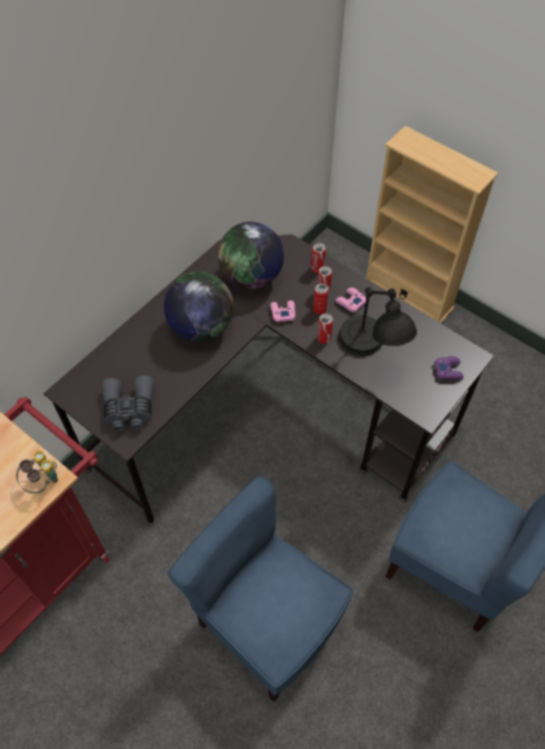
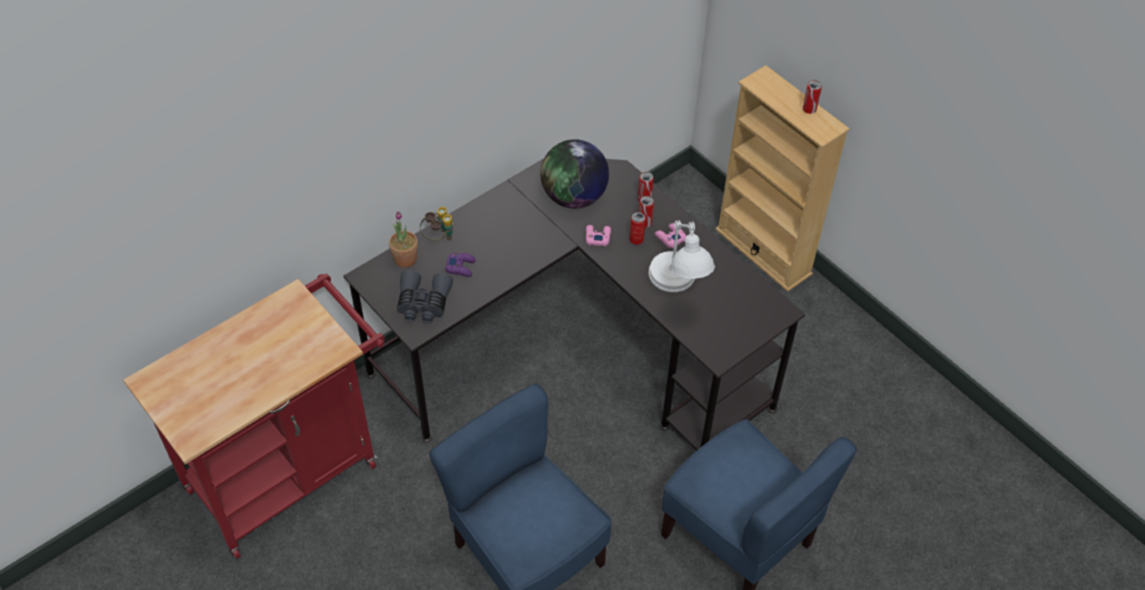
camera: 10 degrees right, 5 degrees down
binoculars [16,450,58,494] -> binoculars moved to [420,207,454,241]
globe [164,272,234,342] -> none
can [317,313,333,344] -> can moved to [803,80,822,114]
black table lamp [339,287,417,356] -> white table lamp [649,220,715,292]
purple game controller [434,356,464,380] -> purple game controller moved to [445,253,476,277]
none -> potted plant [389,211,418,268]

